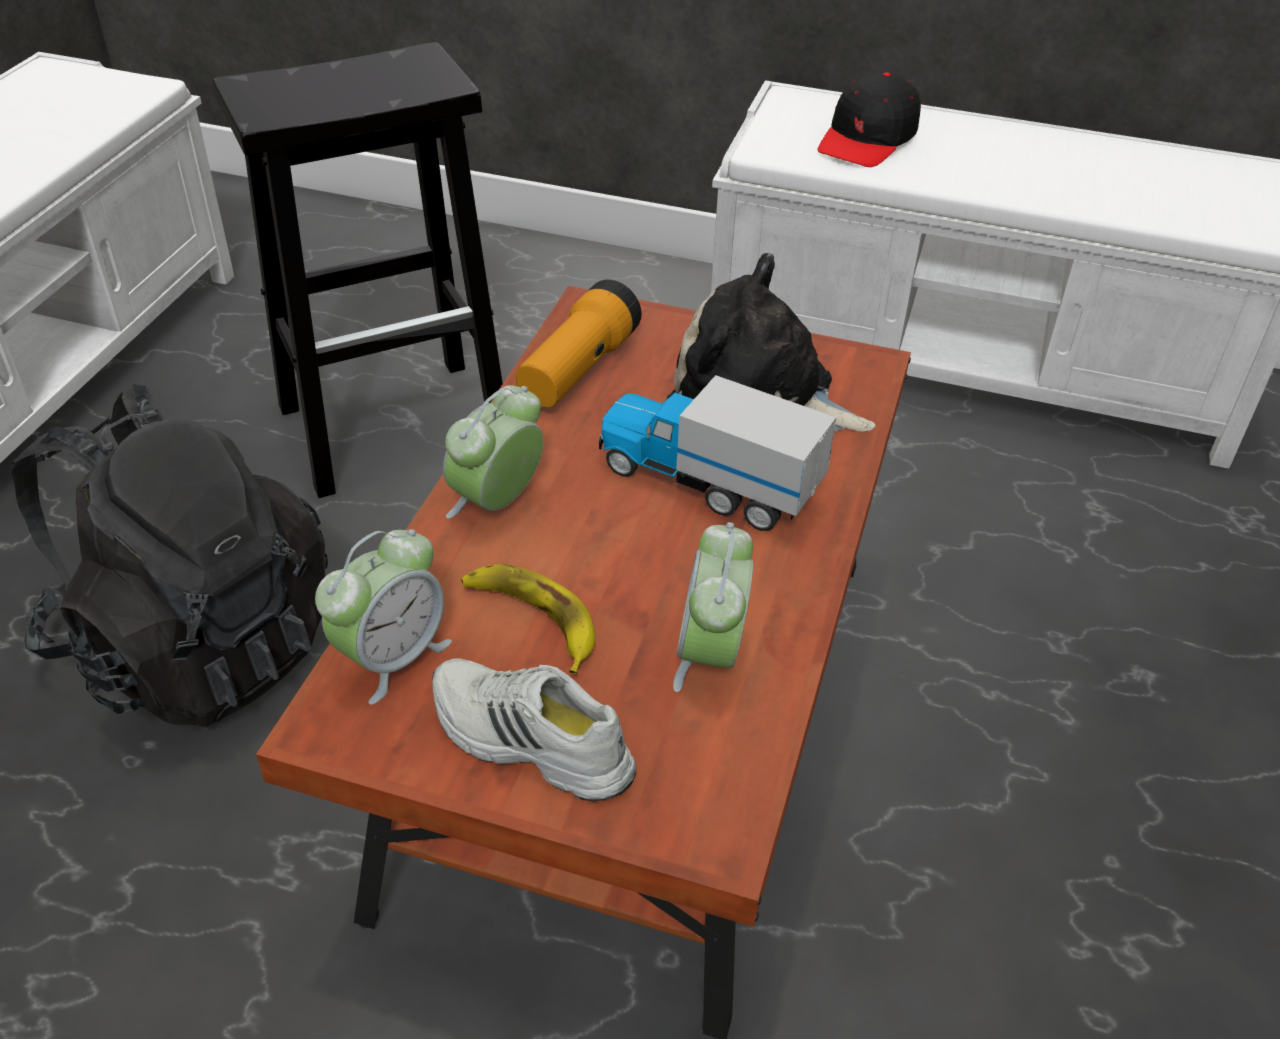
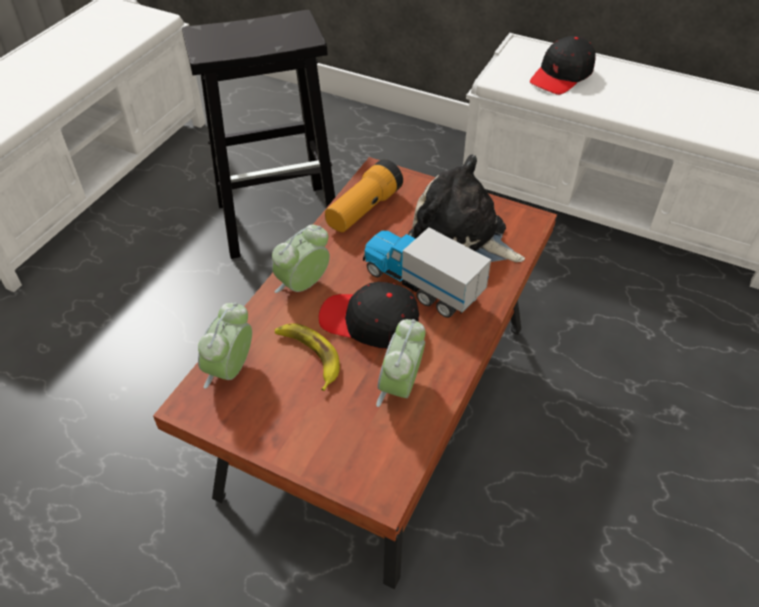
camera: 10 degrees right, 5 degrees up
black backpack [11,384,328,727] -> none
alarm clock [315,529,452,705] -> alarm clock turned 150 degrees clockwise [198,303,252,389]
white shoe [432,658,636,802] -> none
none -> black cap [319,282,419,349]

